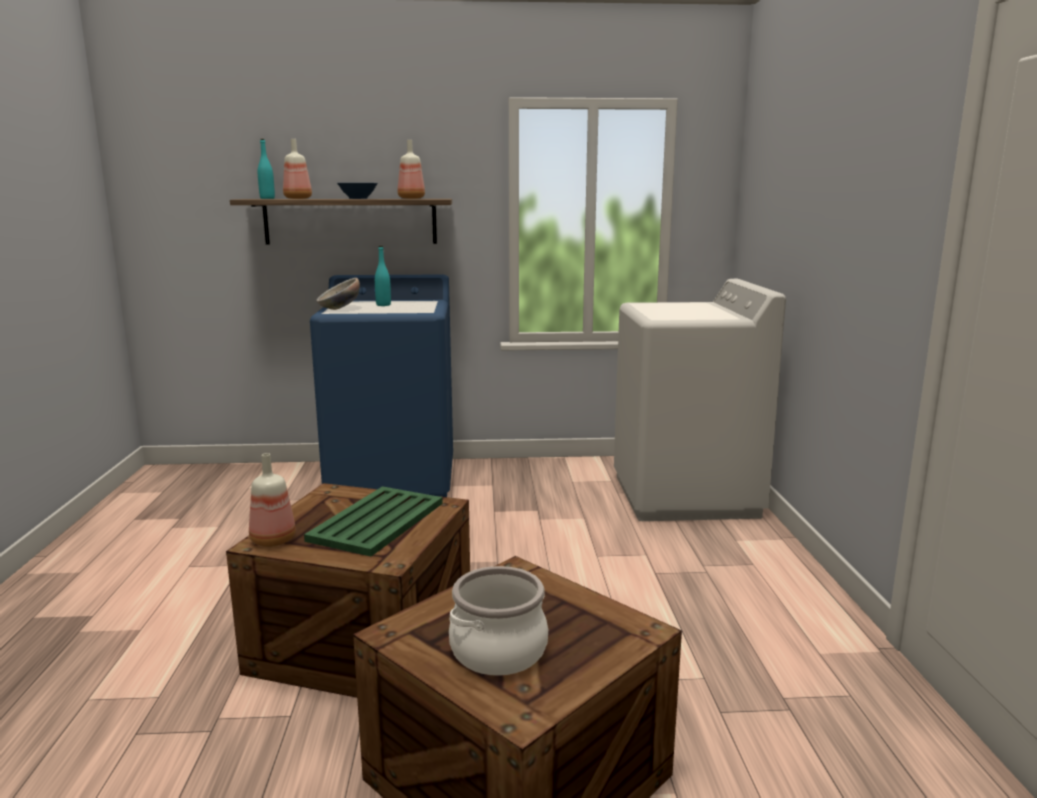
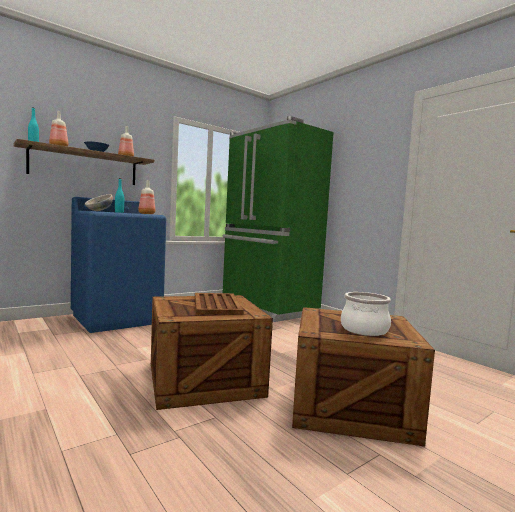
camera: 35 degrees left, 10 degrees down
bottle [249,453,296,547] -> bottle moved to [138,180,155,214]
green tray [304,486,443,556] -> brown tray [195,293,244,314]
white washing machine [614,279,786,521] -> green fridge [223,116,334,322]

